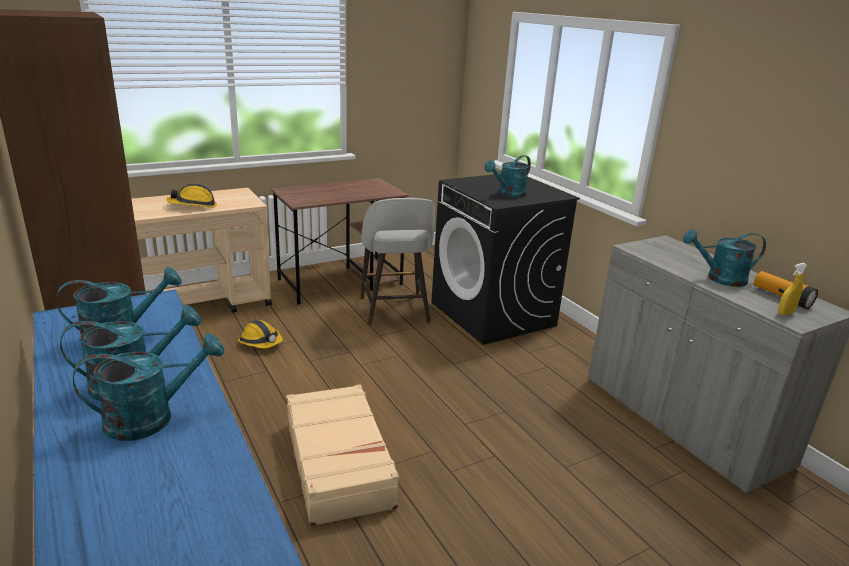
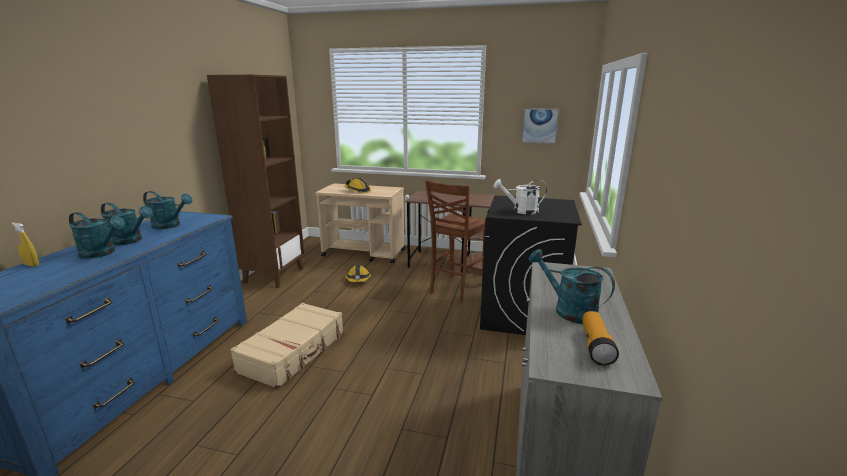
camera: 45 degrees right, 5 degrees down
grey stool [361,198,435,326] -> brown chair [425,180,485,302]
turquoise watering can [484,155,531,198] -> white watering can [494,179,547,215]
yellow spray bottle [778,263,808,315] -> yellow spray bottle moved to [12,223,39,266]
none -> picture [522,108,559,144]

